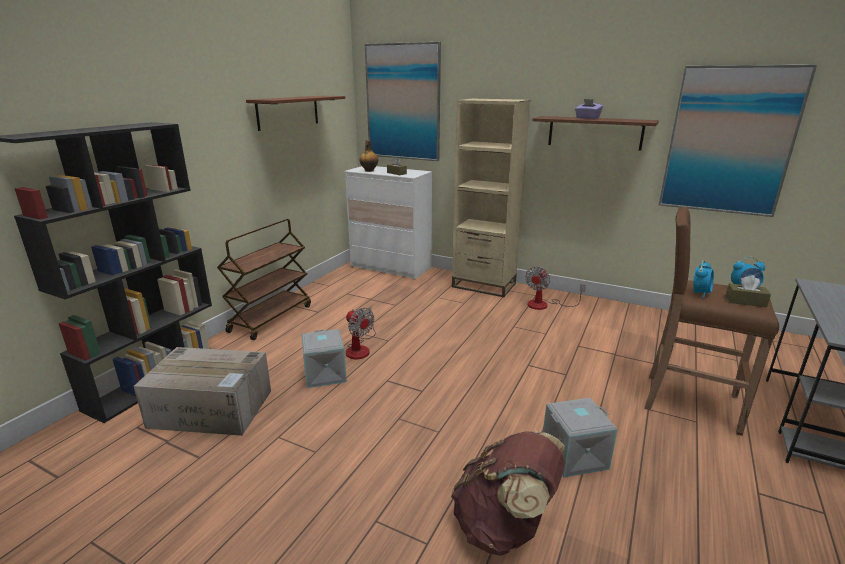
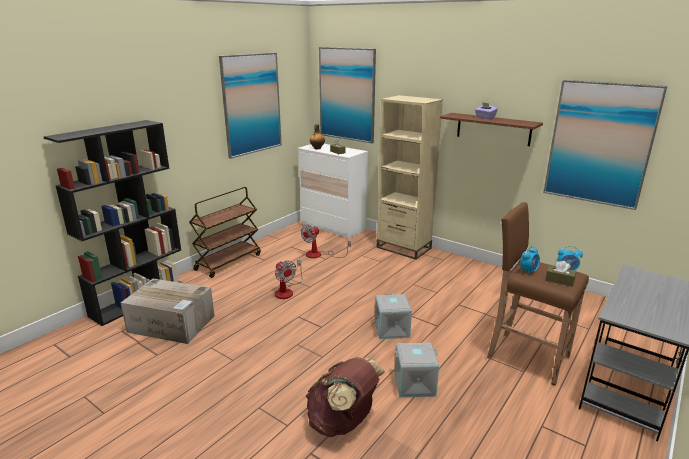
camera: 10 degrees right, 0 degrees up
brown shelf [246,96,345,131] -> picture [219,53,282,159]
grey storage box [301,329,347,388] -> grey storage box moved to [375,293,412,339]
fan [525,267,586,310] -> fan moved to [301,224,351,258]

